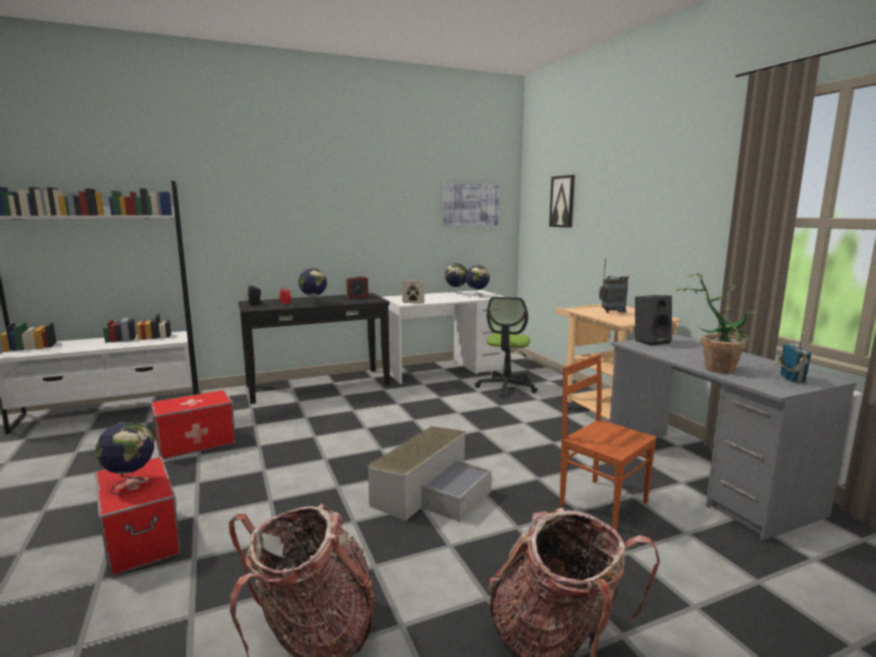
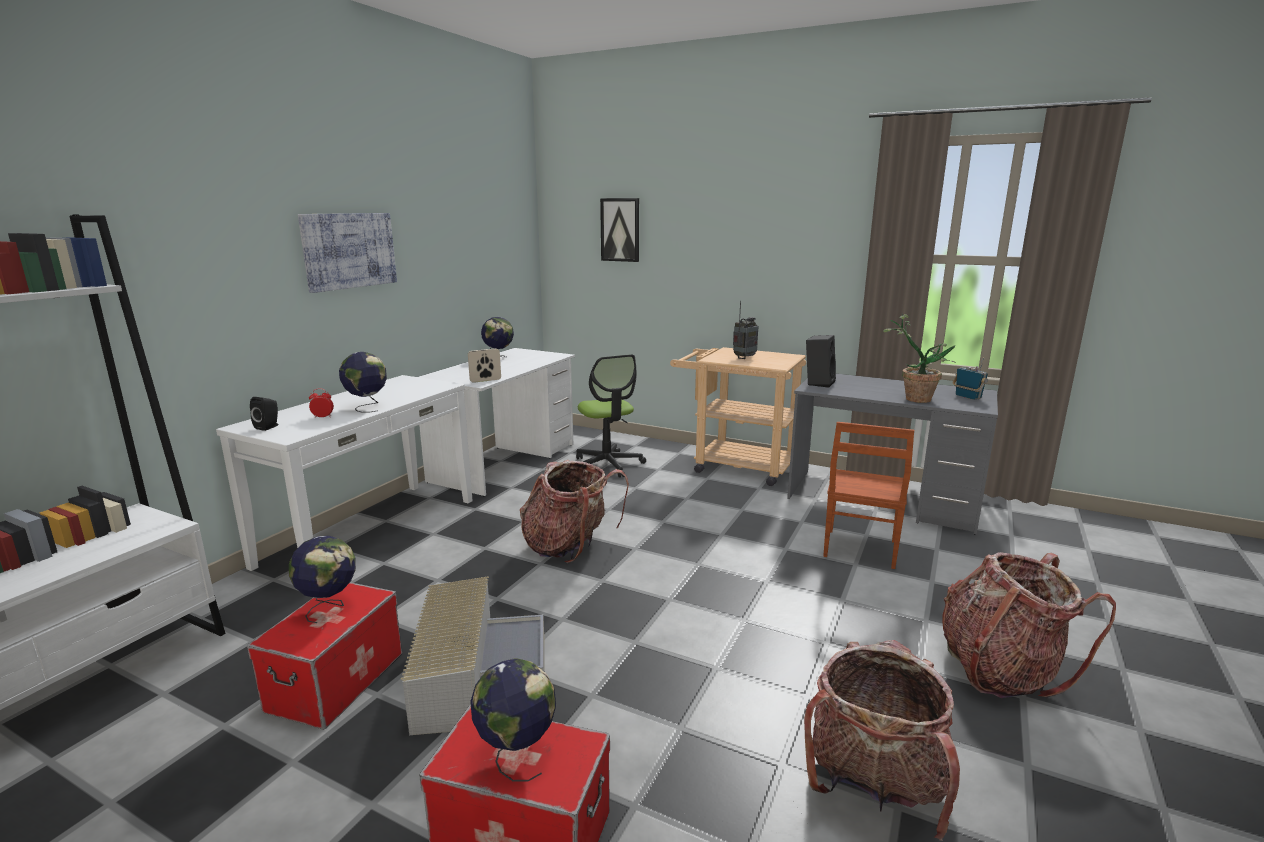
camera: 40 degrees left, 5 degrees up
black console table [238,293,390,404] -> white console table [216,375,473,571]
alarm clock [346,275,368,299] -> none
grey storage box [367,426,491,522] -> grey storage box moved to [401,576,545,735]
picture [443,184,499,226] -> picture moved to [298,213,397,293]
globe [466,265,490,297] -> globe moved to [289,536,356,623]
brown chair [560,354,657,530] -> brown chair turned 75 degrees counterclockwise [823,422,914,569]
none -> backpack [520,460,629,563]

